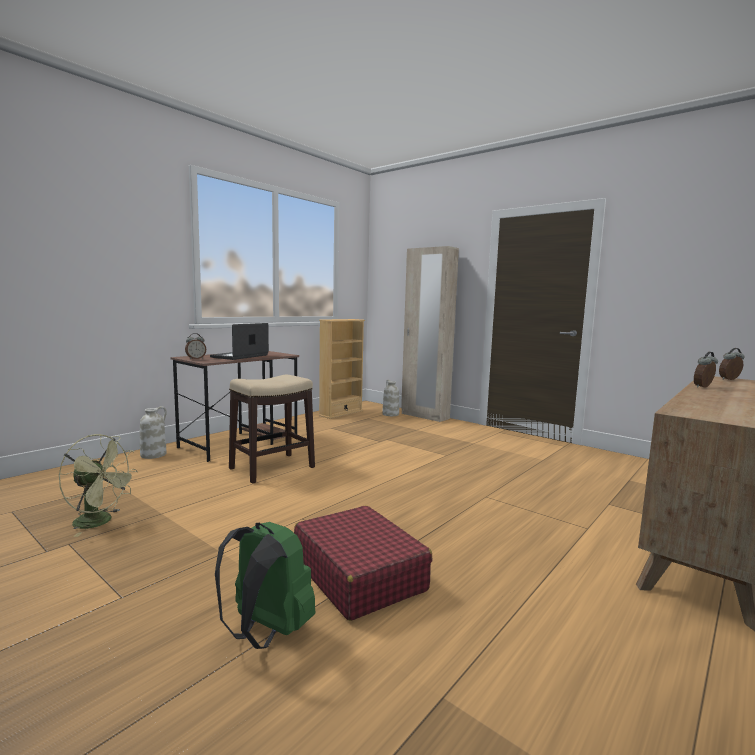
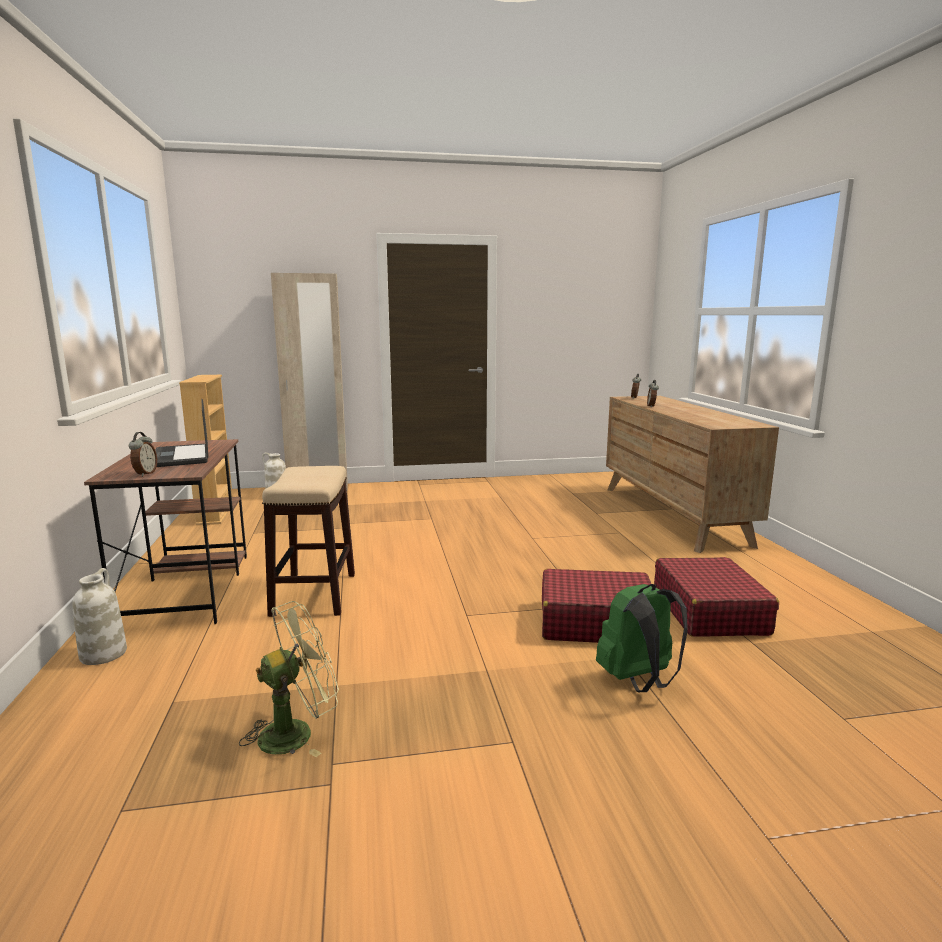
camera: 50 degrees left, 5 degrees up
none -> red suitcase [654,557,779,637]

